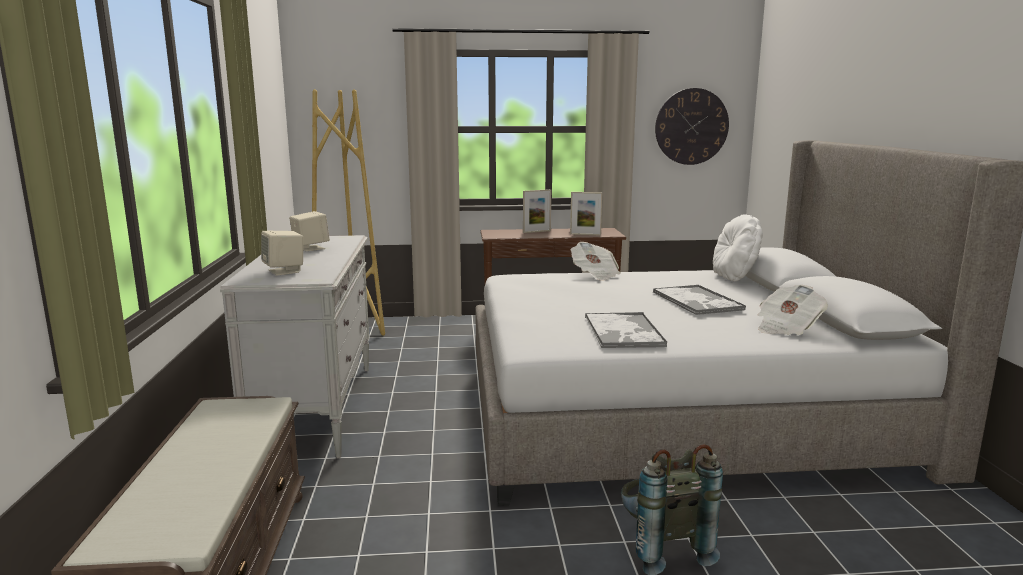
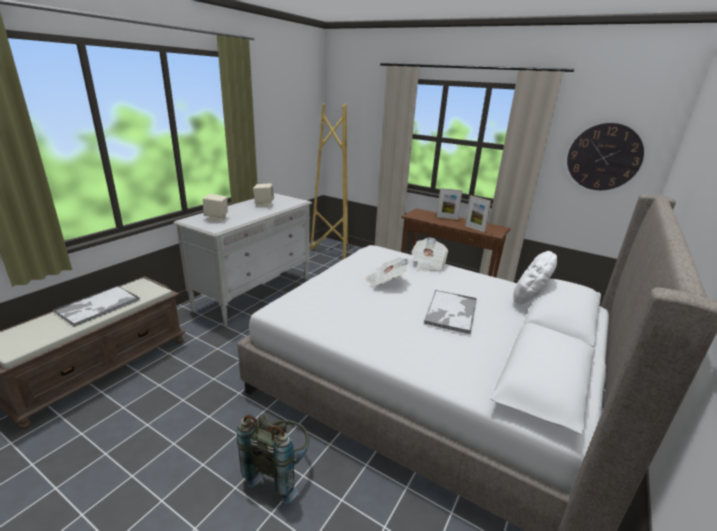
camera: 35 degrees right, 10 degrees up
tray [585,312,668,348] -> tray moved to [53,286,140,327]
newspaper [757,285,828,335] -> newspaper moved to [365,257,410,287]

